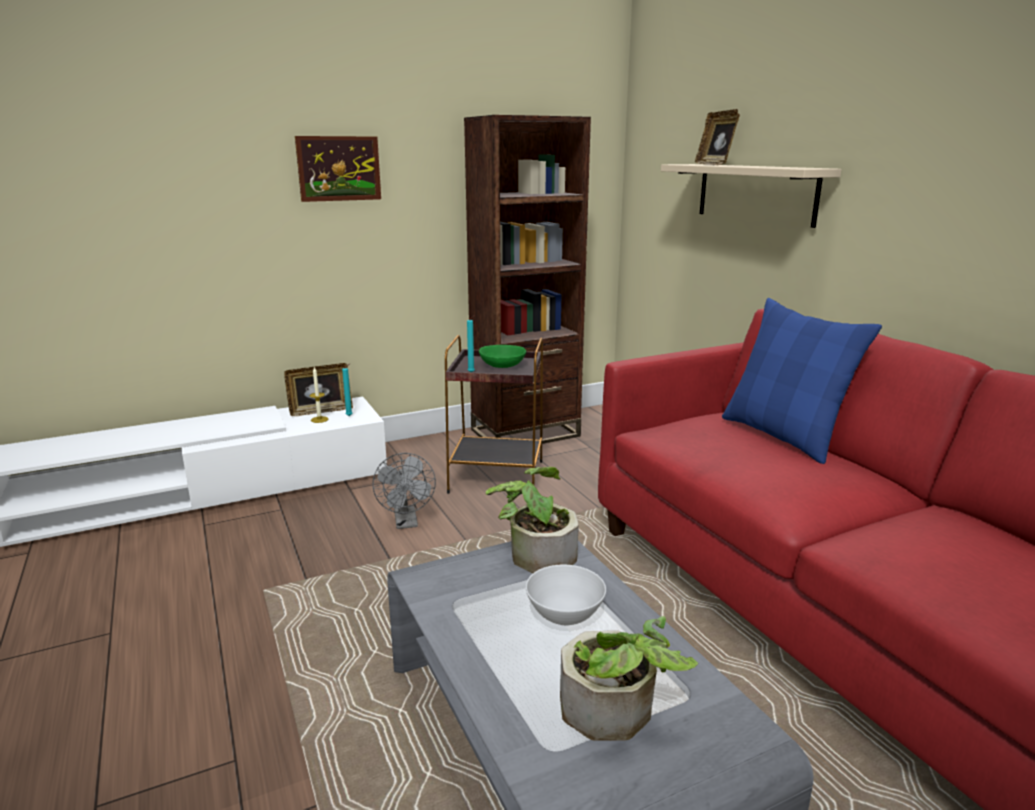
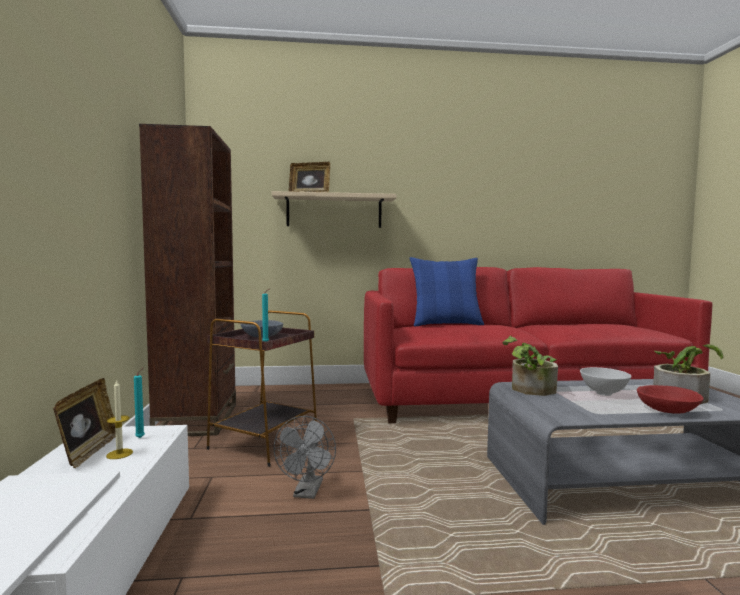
camera: 70 degrees left, 15 degrees down
picture [295,136,381,202] -> none
grey fan [372,453,436,529] -> grey fan turned 90 degrees clockwise [273,416,336,499]
green bowl [479,345,526,368] -> grey bowl [241,320,283,337]
none -> red bowl [637,385,704,414]

